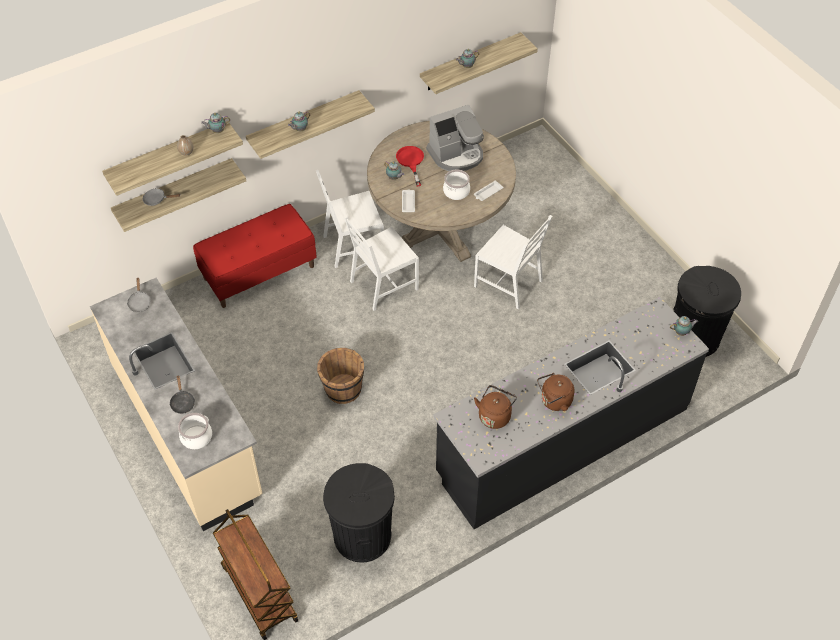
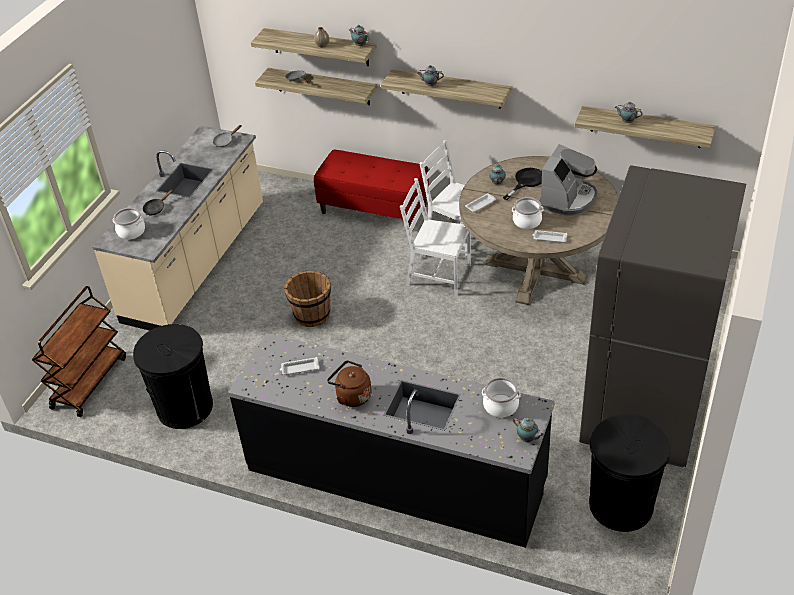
camera: 55 degrees right, 10 degrees down
red frying pan [396,146,424,186] -> black frying pan [503,168,542,200]
coffee machine [426,105,484,171] -> coffee machine turned 90 degrees counterclockwise [539,144,597,216]
white chair [474,215,552,310] -> none
brown kettle [474,385,517,429] -> white tray [280,357,319,375]
none -> cooking pot [482,377,521,417]
none -> grey fridge [579,165,746,467]

